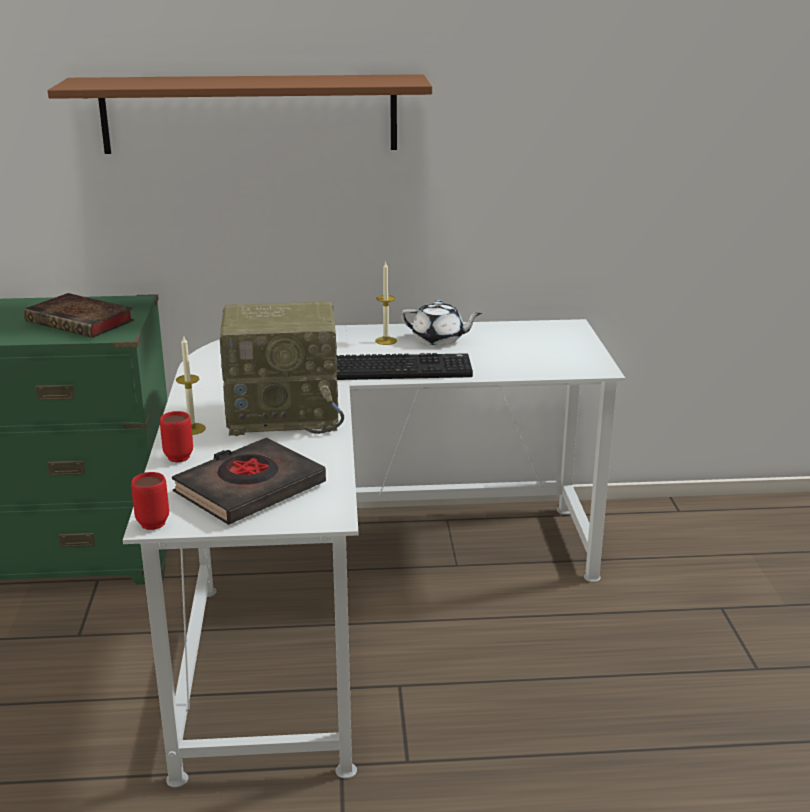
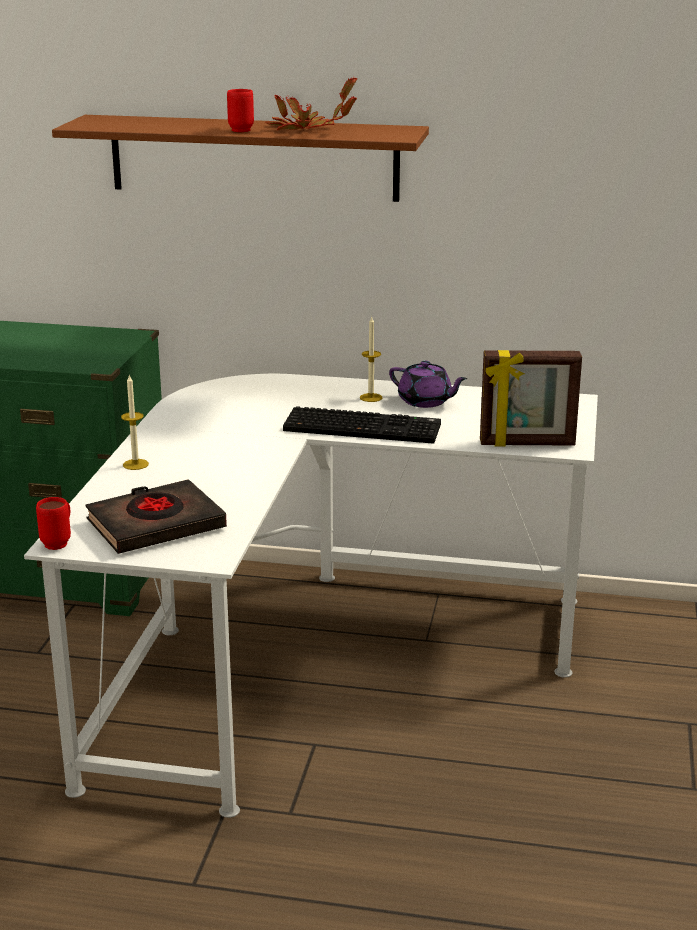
camera: 15 degrees right, 0 degrees up
book [24,293,135,338] -> none
red mug [160,411,193,463] -> red mug moved to [227,89,254,132]
radio [220,301,344,436] -> none
white teapot [401,300,482,345] -> purple teapot [389,361,467,408]
none -> potted plant [265,78,357,130]
none -> picture frame [480,350,582,447]

